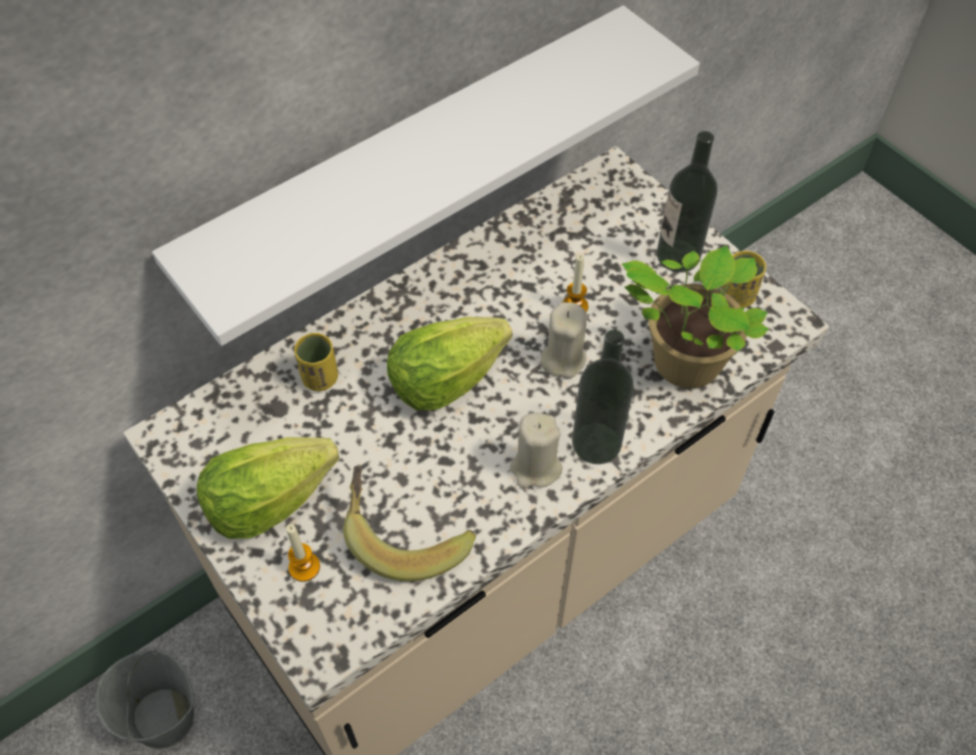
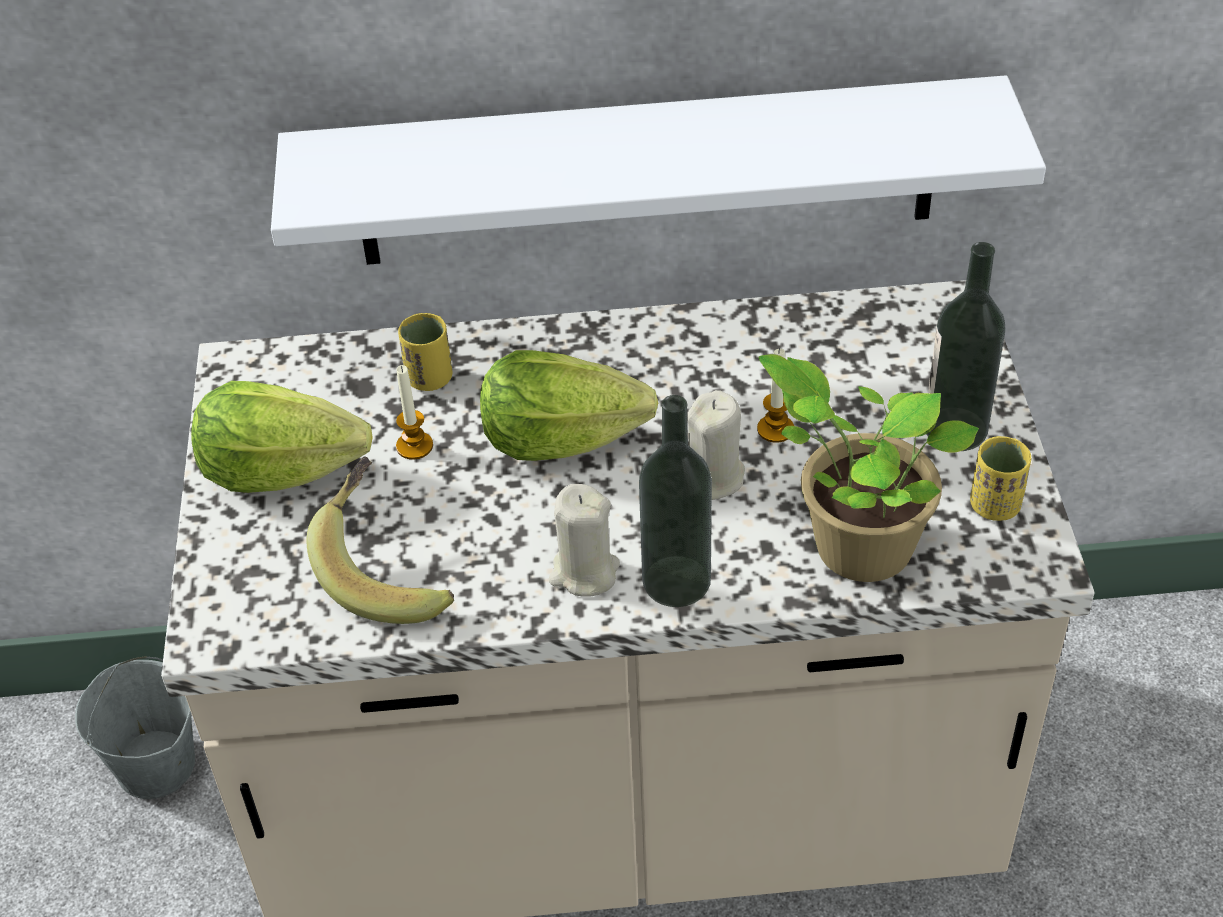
camera: 35 degrees right, 10 degrees down
candle [286,524,320,582] -> candle moved to [396,365,433,460]

